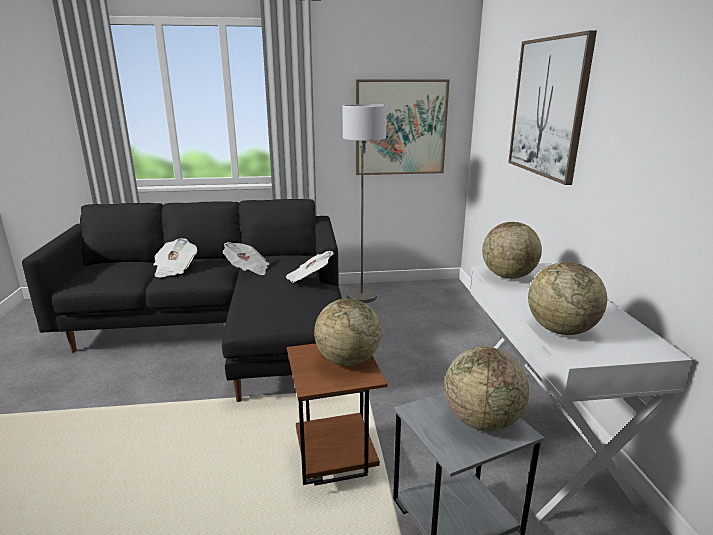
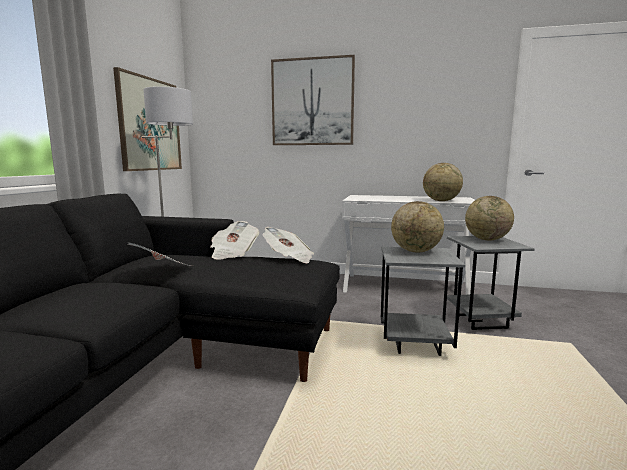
camera: 70 degrees left, 10 degrees down
newspaper [153,238,197,277] -> newspaper moved to [262,227,314,264]
brown side table [287,343,388,486] -> grey side table [381,247,465,356]
globe [482,222,542,279] -> none

